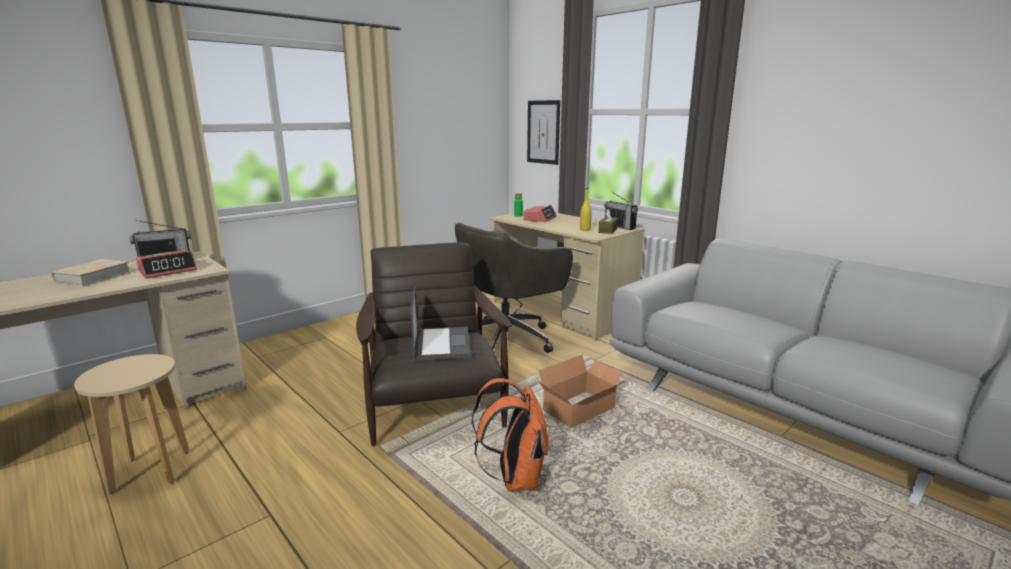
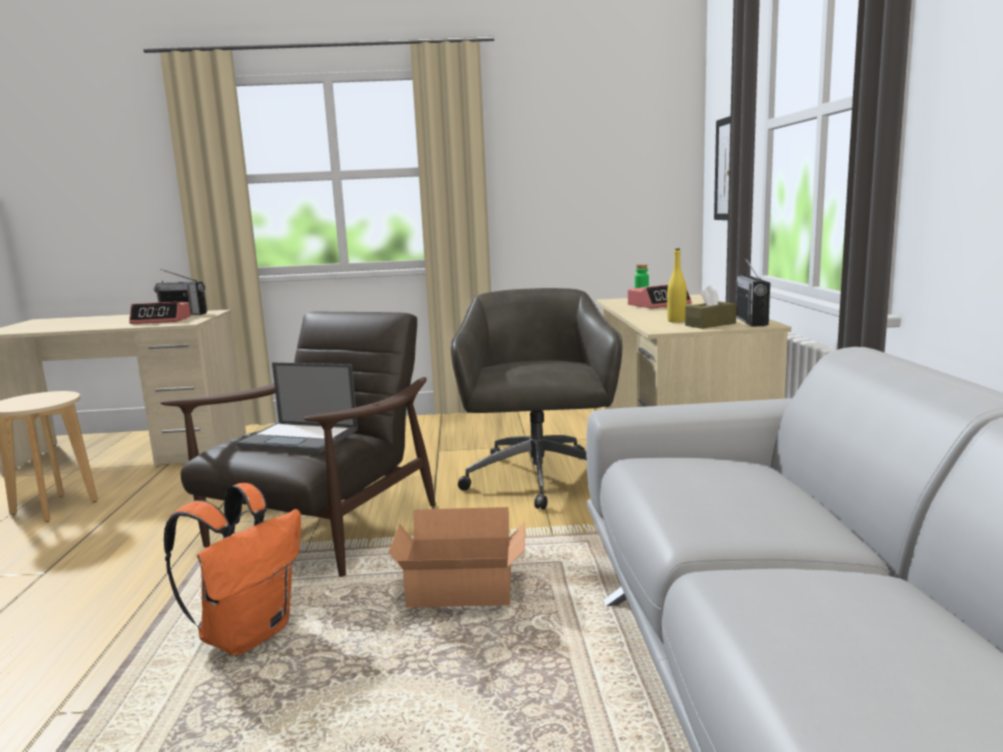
camera: 40 degrees right, 5 degrees down
beige book [51,259,131,287] -> none
laptop [410,286,471,361] -> laptop turned 75 degrees clockwise [236,362,358,453]
grey office chair [455,223,573,353] -> grey office chair turned 90 degrees clockwise [451,288,622,510]

